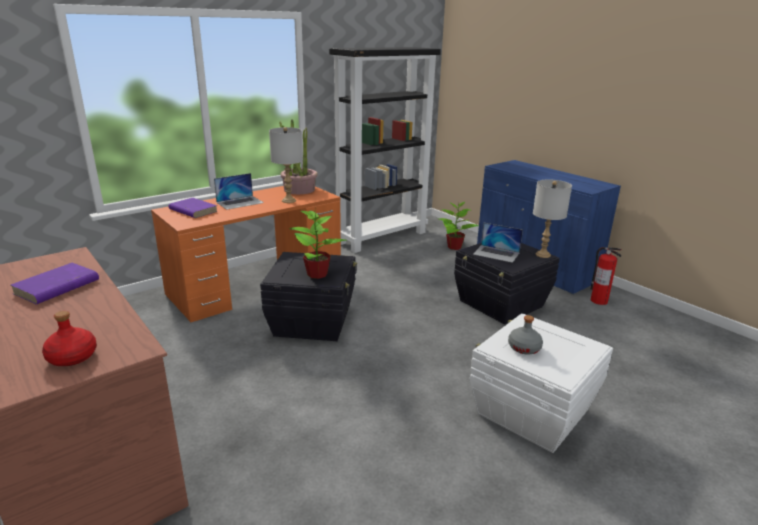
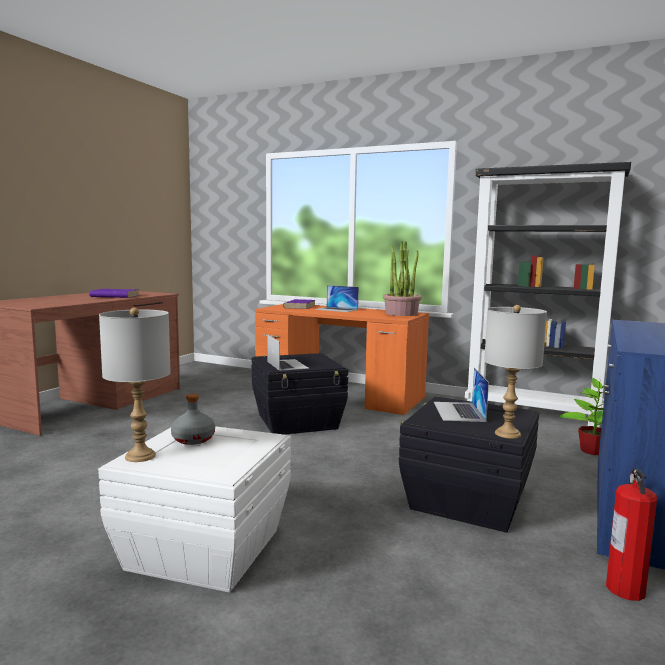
camera: 65 degrees right, 15 degrees down
red bottle [42,311,97,366] -> none
grey table lamp [269,127,303,203] -> grey table lamp moved to [99,307,171,462]
potted plant [290,211,347,279] -> laptop [267,334,309,371]

